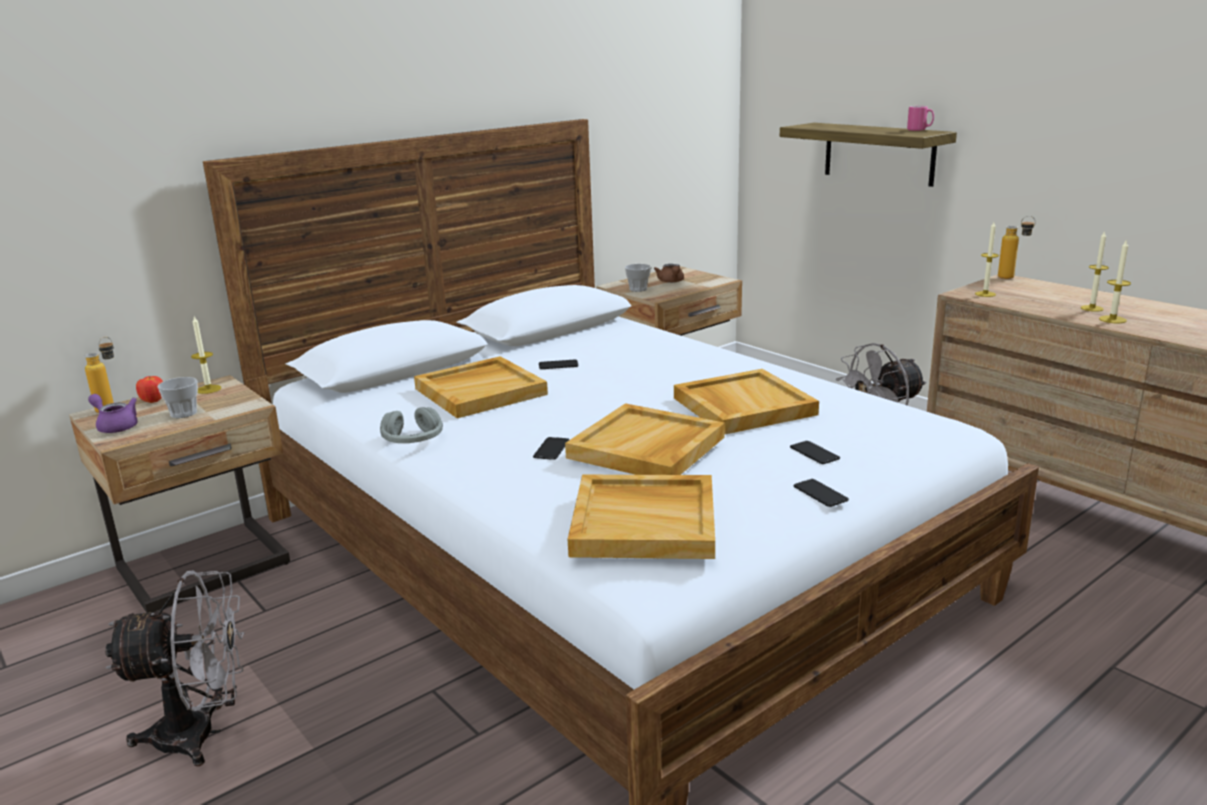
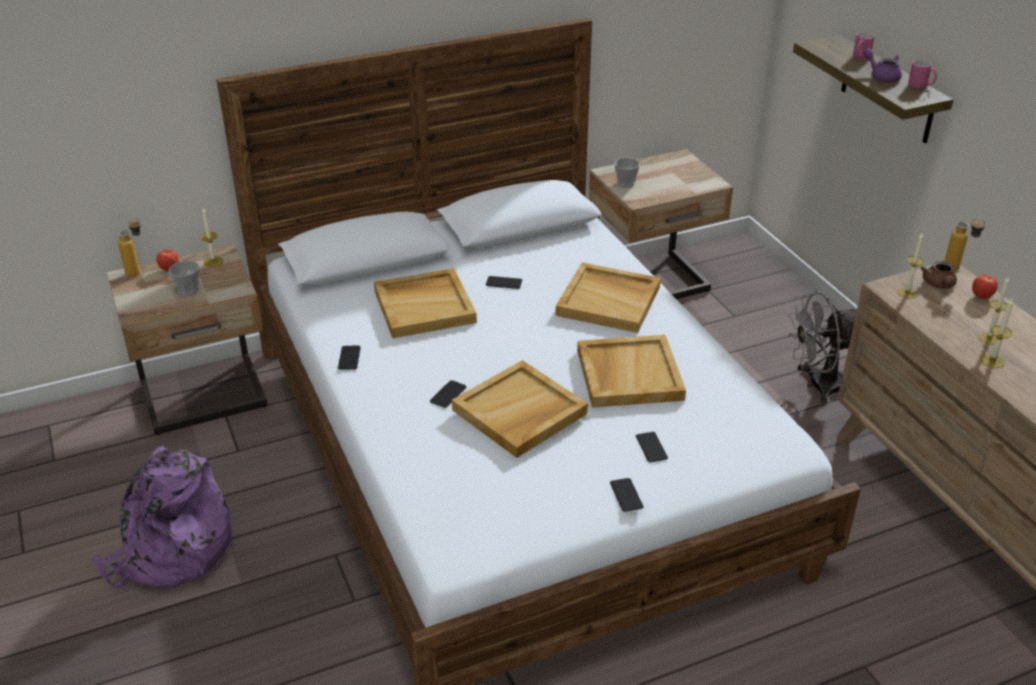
camera: 15 degrees right, 15 degrees up
purple teapot [88,394,138,433] -> purple teapot moved to [863,48,902,82]
grey fan [105,570,244,766] -> purple backpack [92,446,232,588]
grey headphones [380,407,443,443] -> phone [338,346,361,370]
beige tray [568,475,715,559] -> beige tray moved to [556,262,661,333]
brown teapot [654,264,684,283] -> brown teapot moved to [920,261,957,289]
none -> pink mug [853,32,874,60]
none -> apple [972,274,998,299]

